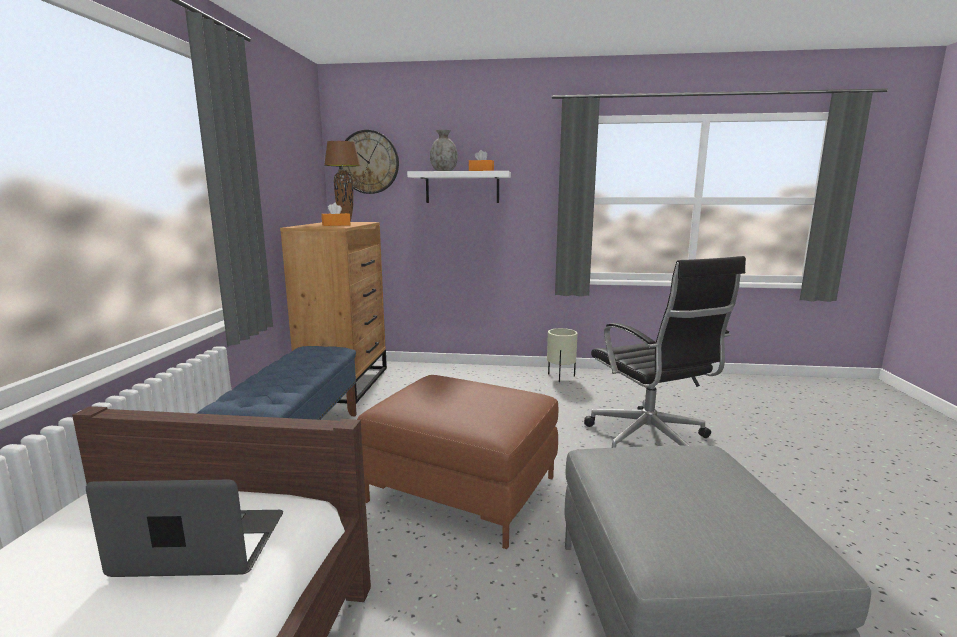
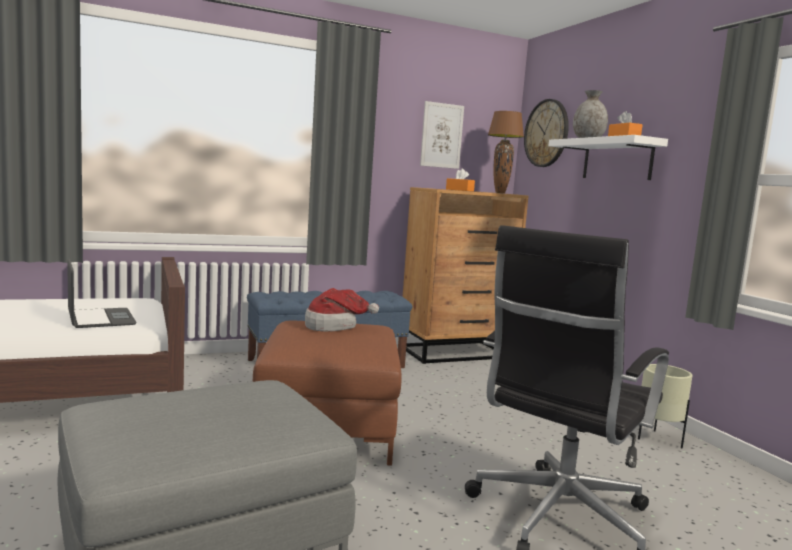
camera: 60 degrees right, 5 degrees down
none -> hat [305,288,379,332]
none -> picture [420,101,464,169]

